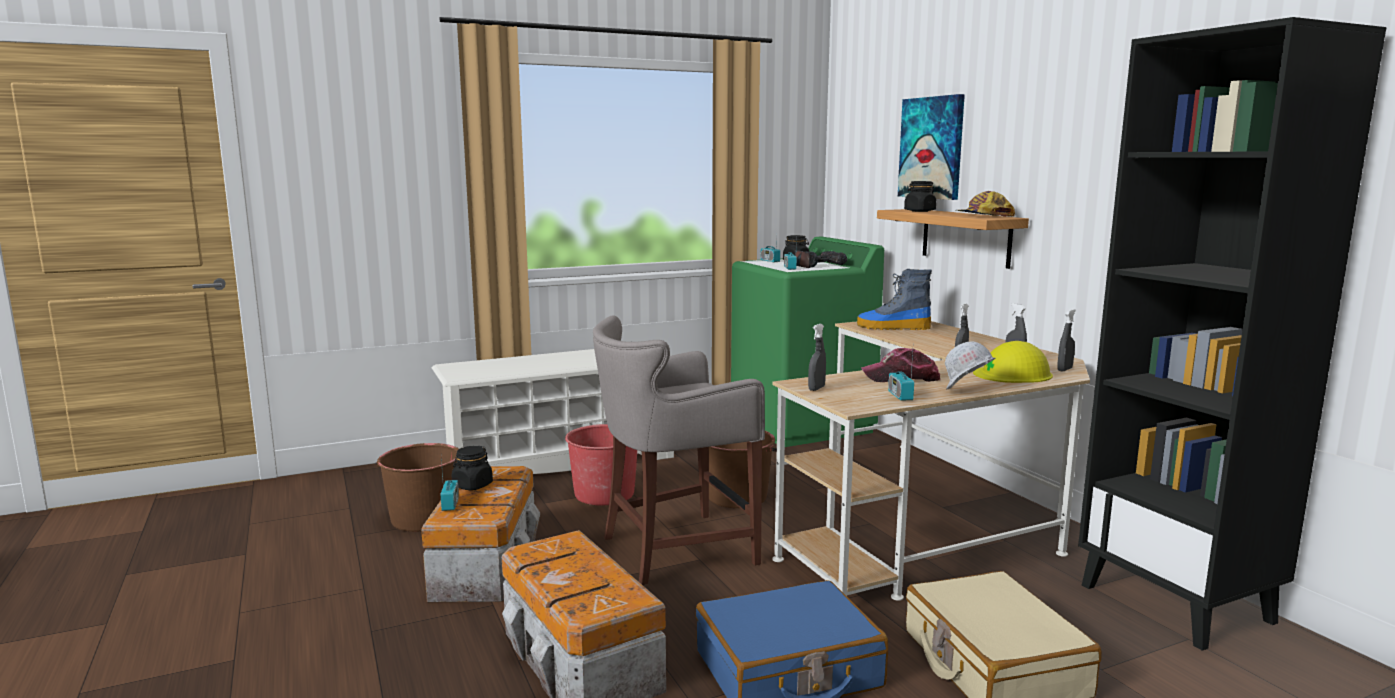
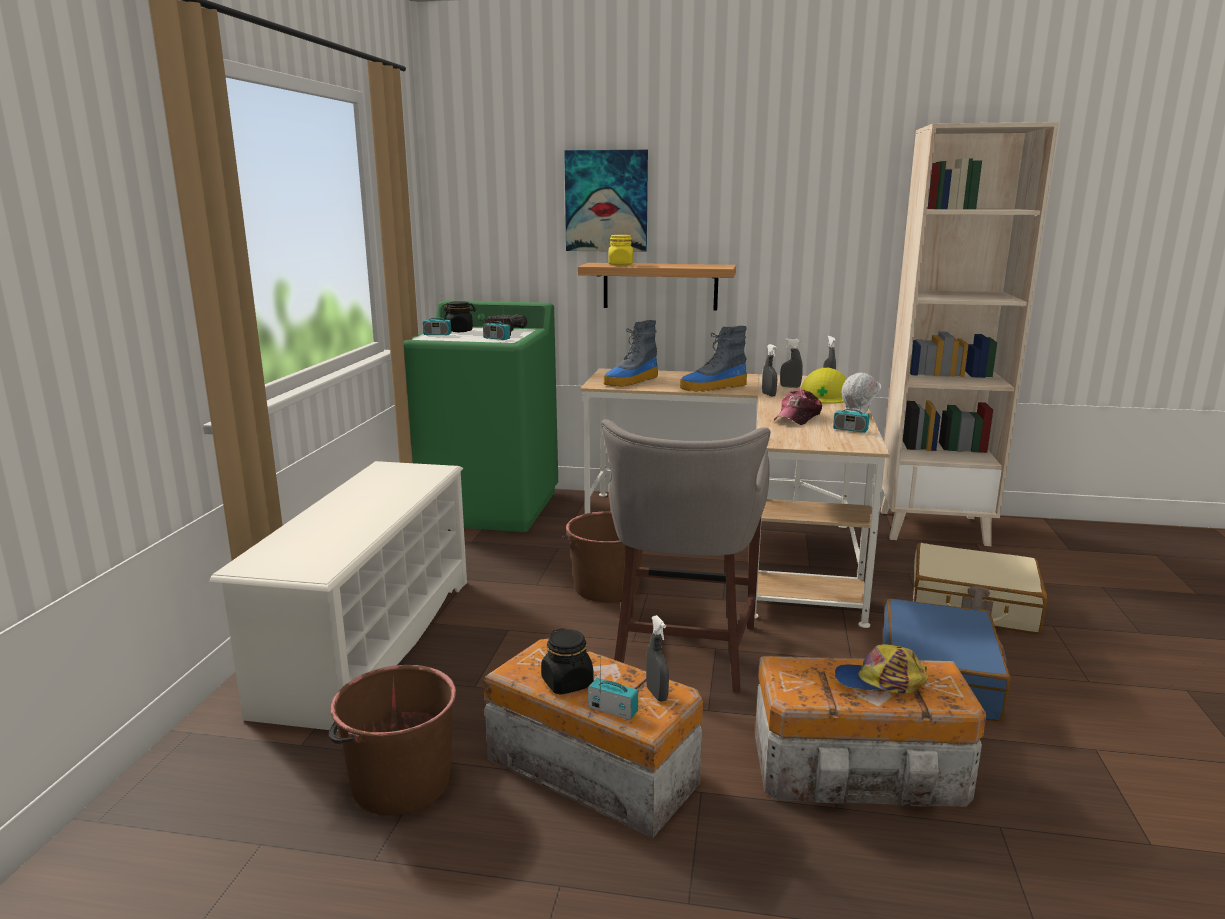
camera: 55 degrees left, 5 degrees up
red bucket [565,424,637,506] -> none
grey spray bottle [808,324,826,391] -> grey spray bottle moved to [646,615,669,702]
black jar [904,181,936,212] -> yellow jar [609,235,633,266]
cap [956,191,1015,217] -> cap moved to [835,644,929,693]
black bookcase [1078,17,1386,651] -> beige bookcase [880,122,1059,546]
none -> boot [680,326,747,392]

